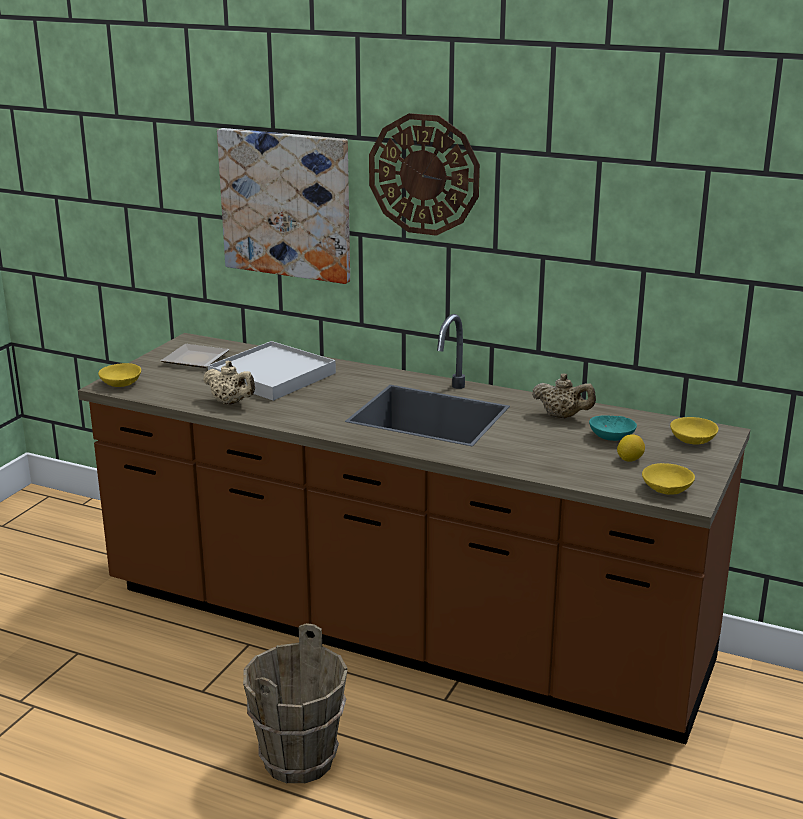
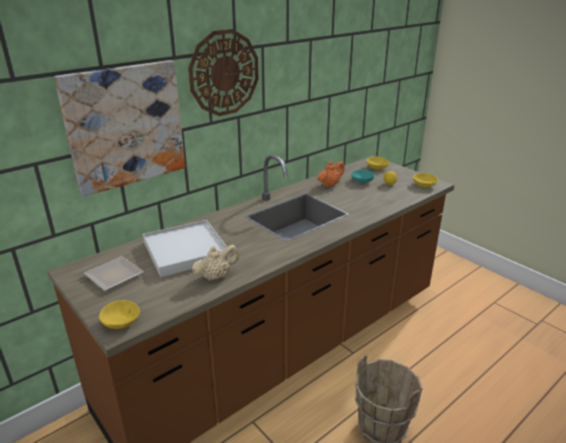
camera: 65 degrees left, 5 degrees up
beige teapot [532,373,596,418] -> orange teapot [317,161,345,187]

